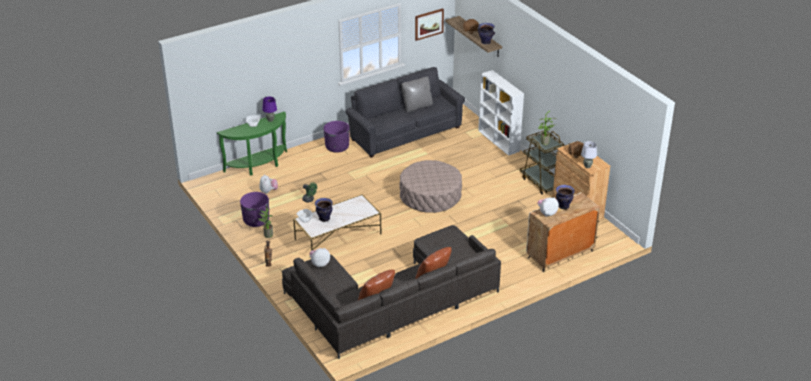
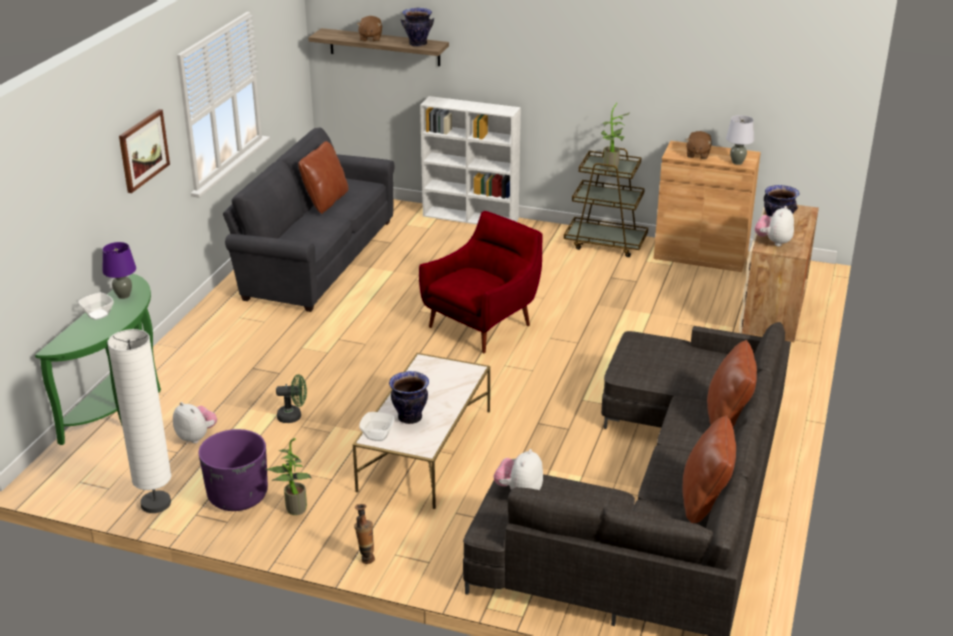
camera: 40 degrees left, 5 degrees down
purple planter [323,121,350,153] -> none
beige ottoman [399,160,462,213] -> red armchair [419,211,543,353]
grey pillow [401,77,433,112] -> brown pillow [298,141,349,214]
picture [415,8,444,41] -> picture moved to [119,109,170,193]
none -> white floor lamp [107,329,171,513]

